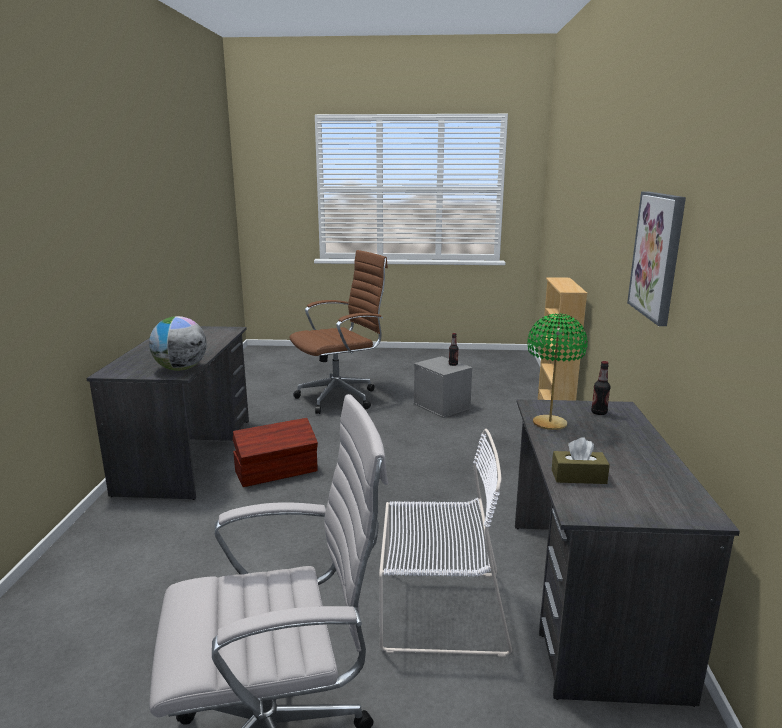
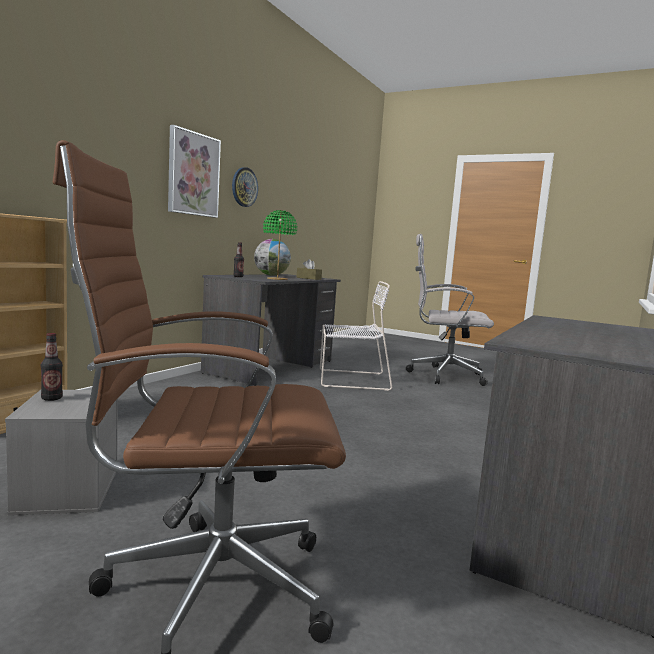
camera: 155 degrees left, 10 degrees down
globe [149,316,207,371] -> globe moved to [254,239,291,276]
brown storage box [233,418,318,487] -> none
white chair [379,429,512,657] -> white chair turned 150 degrees clockwise [320,281,392,391]
none -> wall clock [232,167,258,207]

